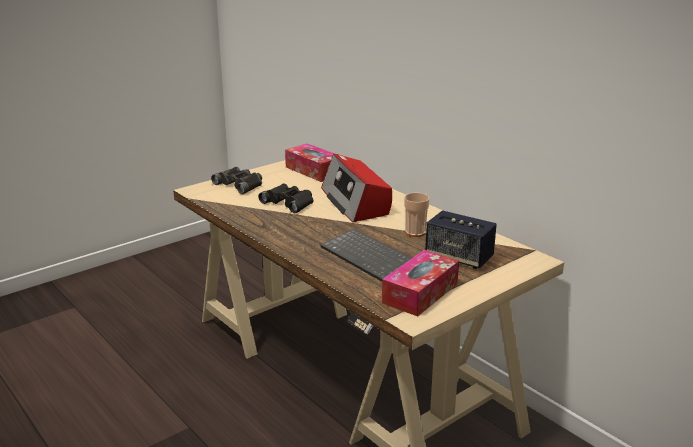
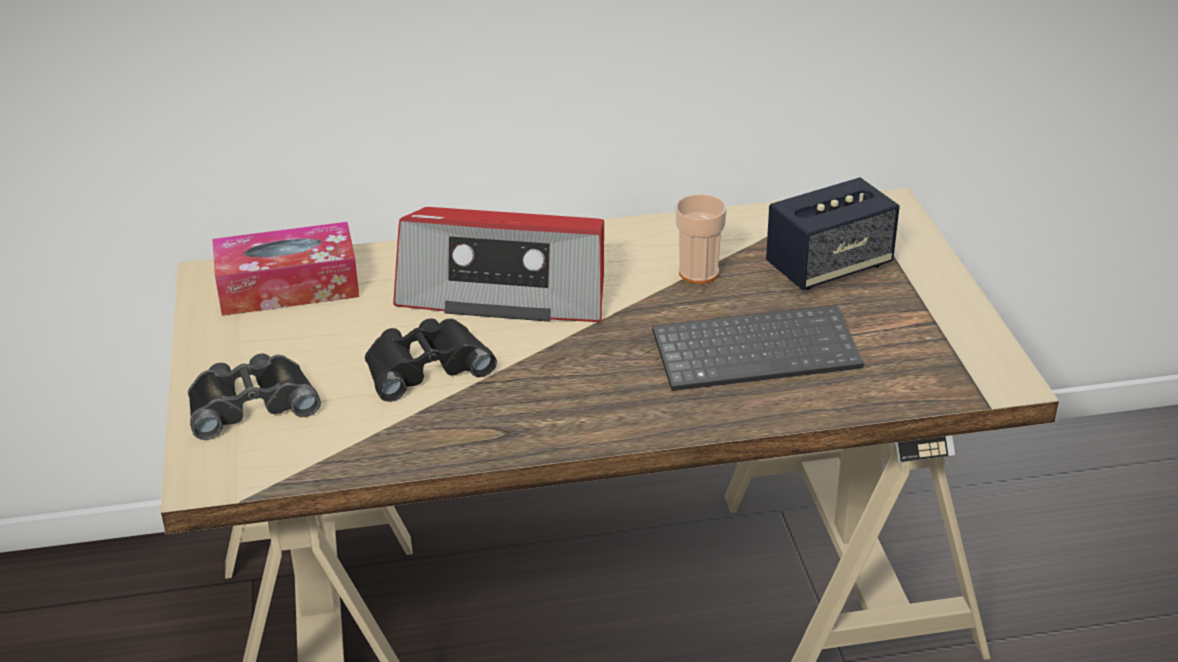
camera: 60 degrees left, 10 degrees up
tissue box [382,250,459,317] -> none

